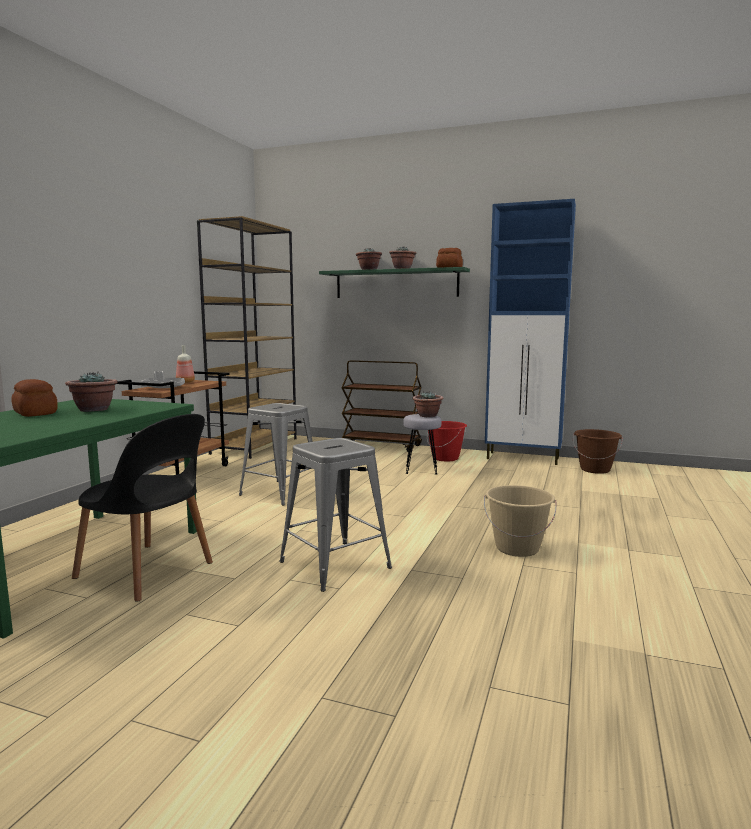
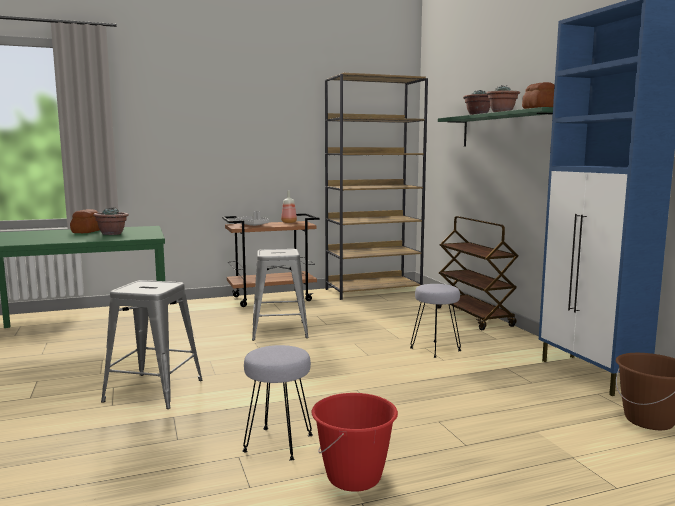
camera: 50 degrees right, 0 degrees up
black chair [72,414,213,602] -> none
potted plant [412,391,443,417] -> none
red bucket [427,421,467,461] -> red bucket moved to [312,393,398,492]
beige bucket [484,485,556,557] -> grey stool [242,345,313,461]

